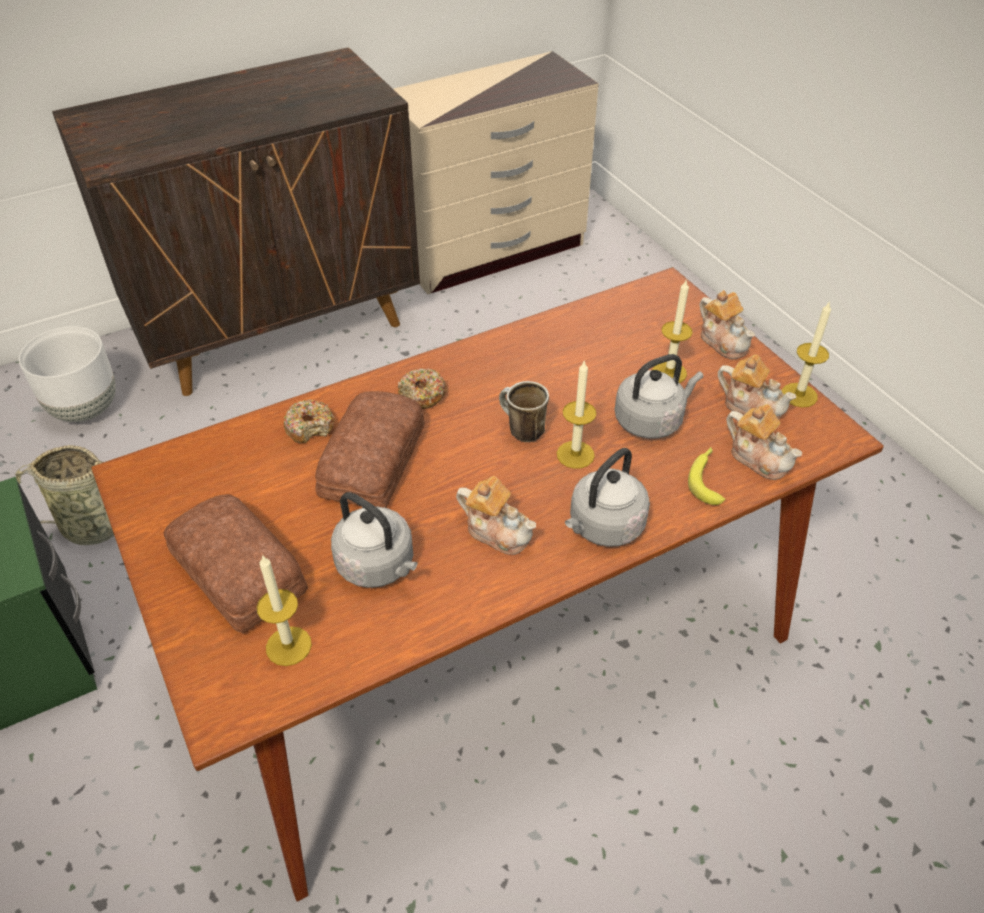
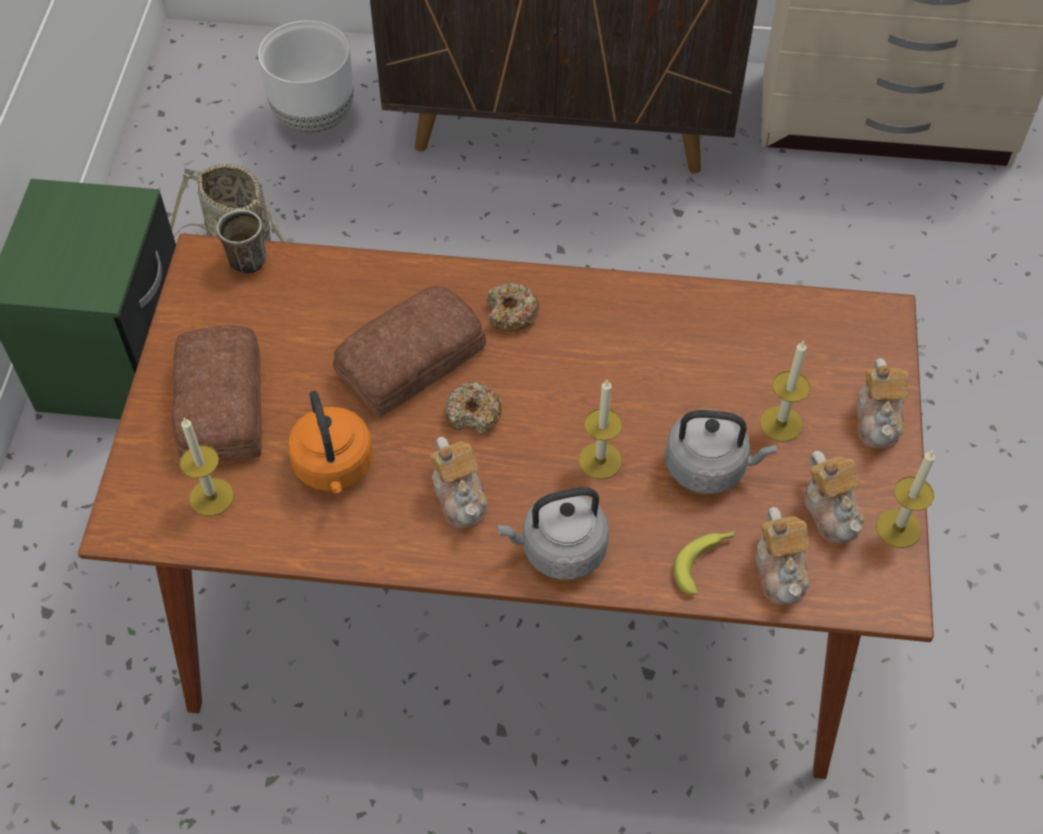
camera: 35 degrees right, 10 degrees up
donut [284,399,334,443] -> donut moved to [444,381,502,434]
grey kettle [331,492,418,588] -> orange kettle [288,391,373,493]
mug [499,381,549,442] -> mug moved to [216,209,266,274]

